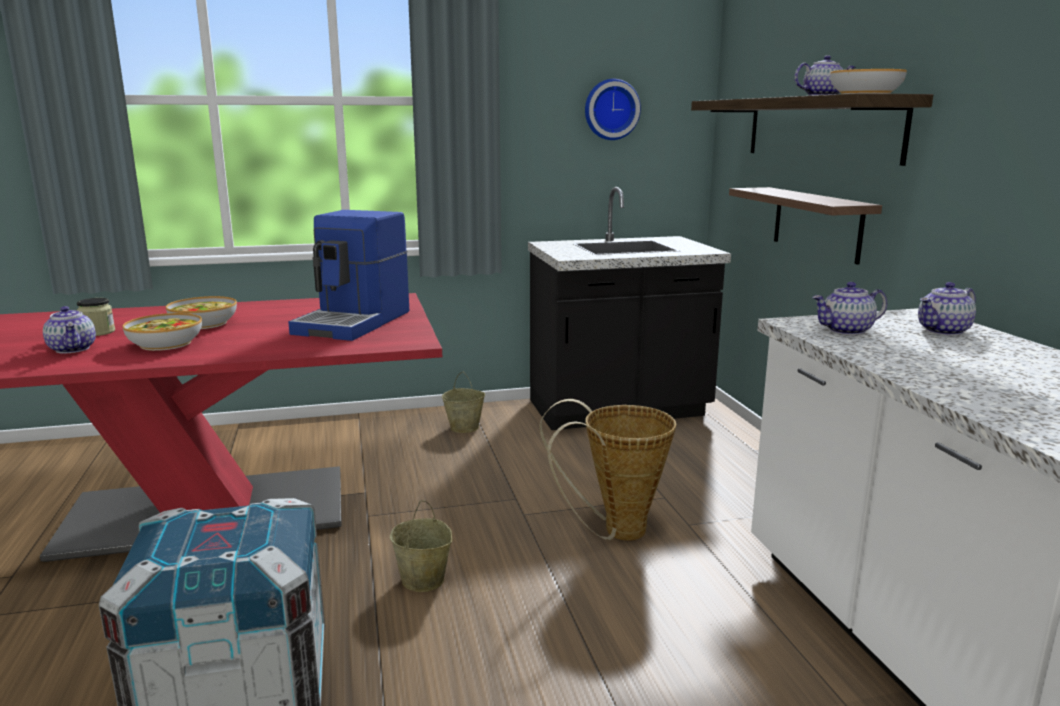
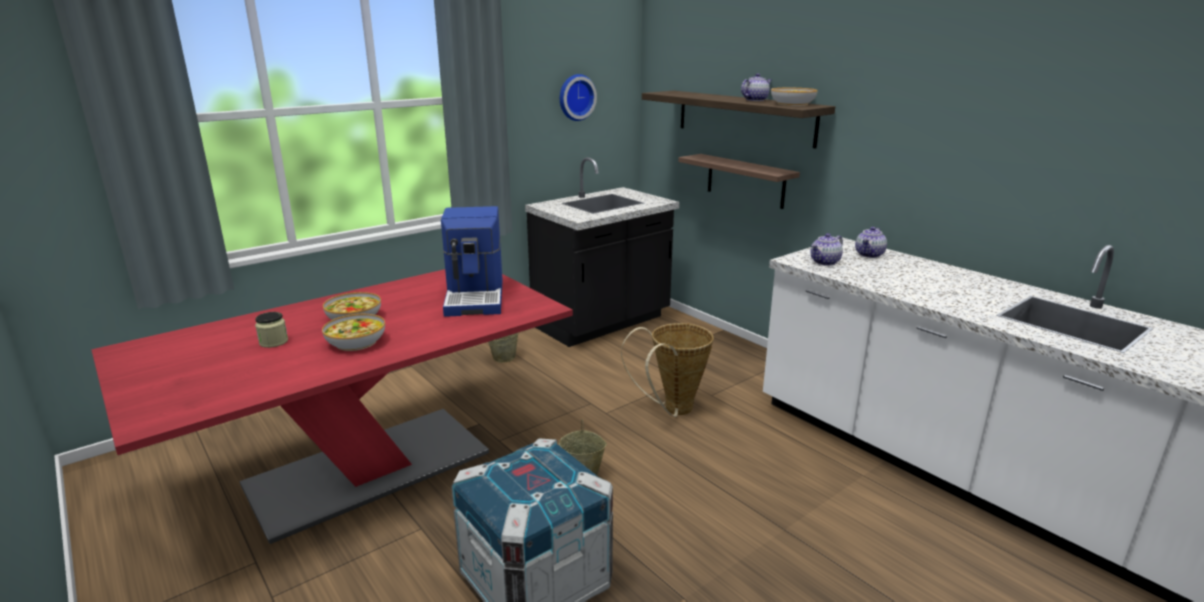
camera: 25 degrees left, 5 degrees up
teapot [43,306,96,354] -> none

